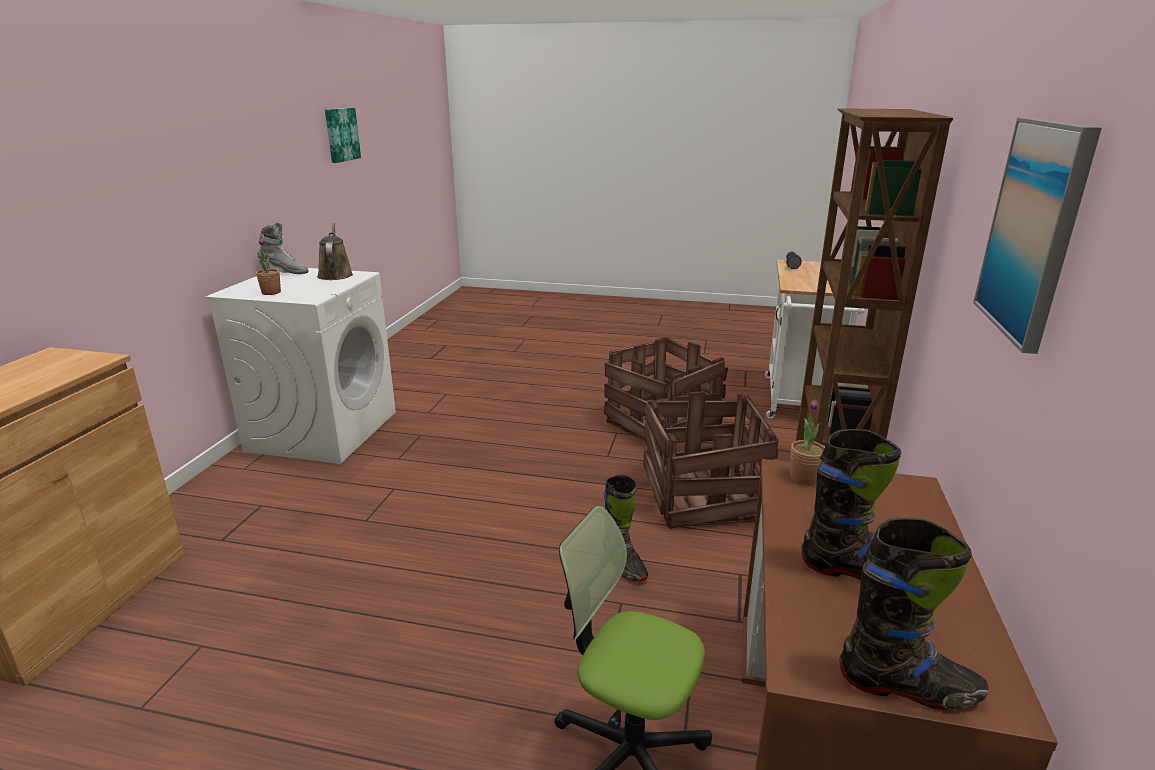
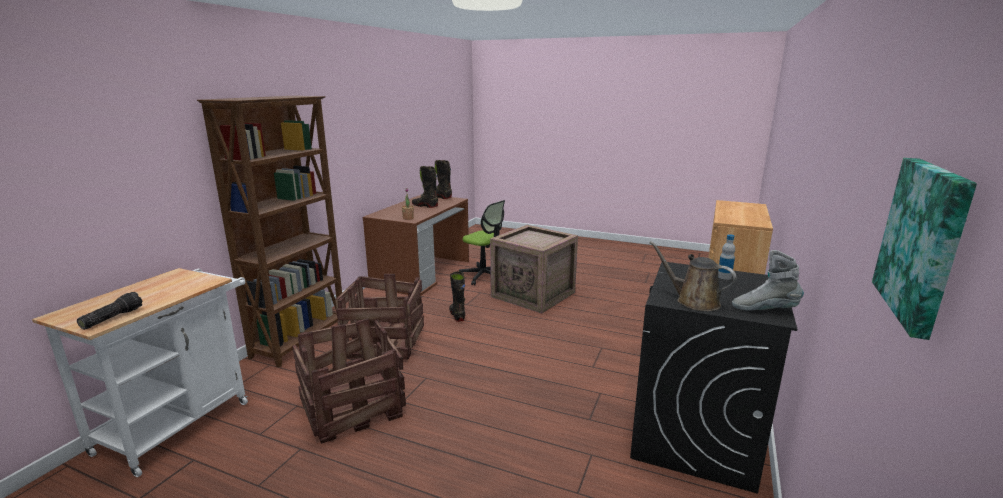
camera: 170 degrees left, 5 degrees down
white washing machine [205,268,396,464] -> black washing machine [630,262,797,494]
potted plant [256,238,281,295] -> bottle [718,234,735,280]
brown watering can [317,222,353,280] -> brown watering can turned 135 degrees clockwise [649,241,736,311]
picture [973,118,1102,354] -> none
none -> crate [490,225,578,314]

